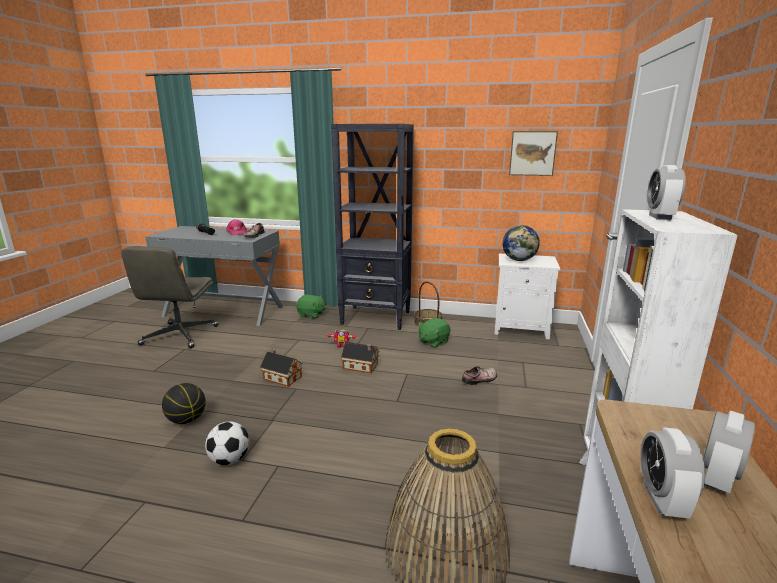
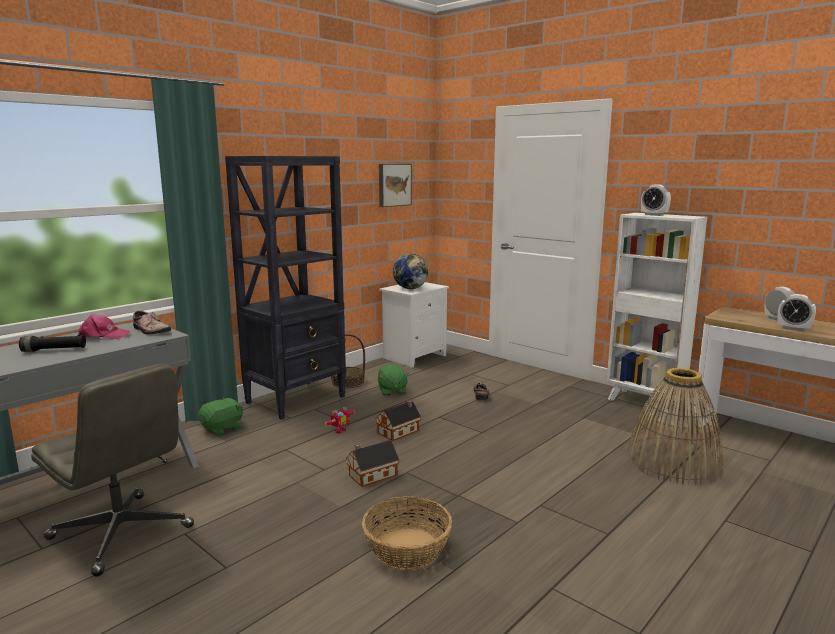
camera: 60 degrees left, 5 degrees down
basketball [162,383,206,424] -> basket [362,496,452,570]
football [205,421,249,465] -> none

